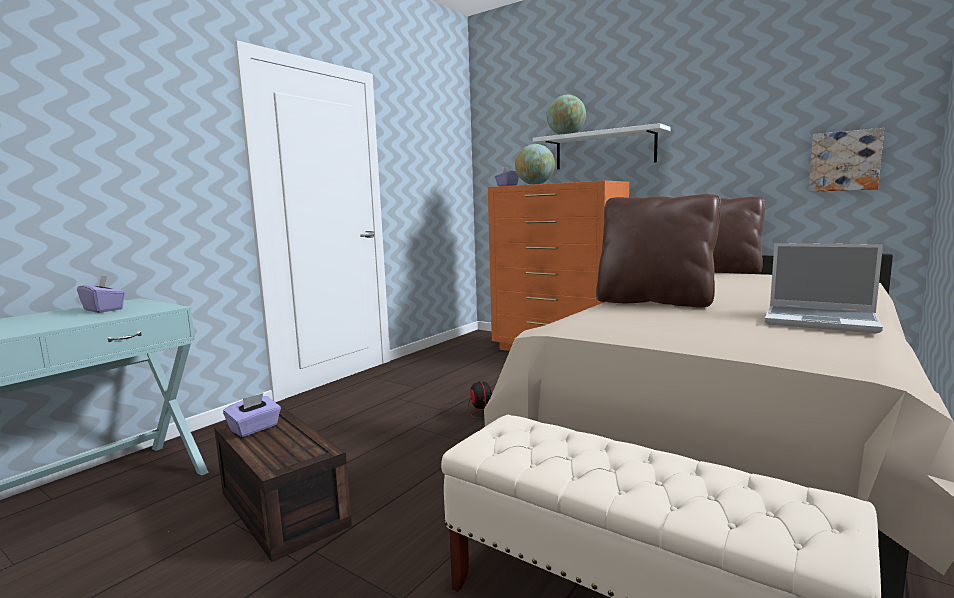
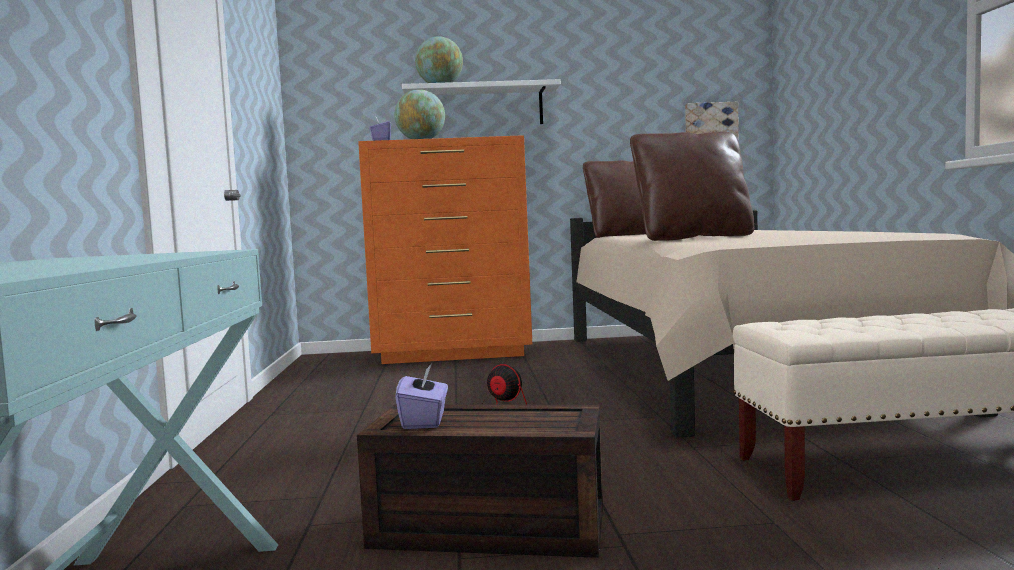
camera: 40 degrees left, 5 degrees down
purple tissue box [77,275,125,313] -> none
laptop [765,243,883,334] -> none

